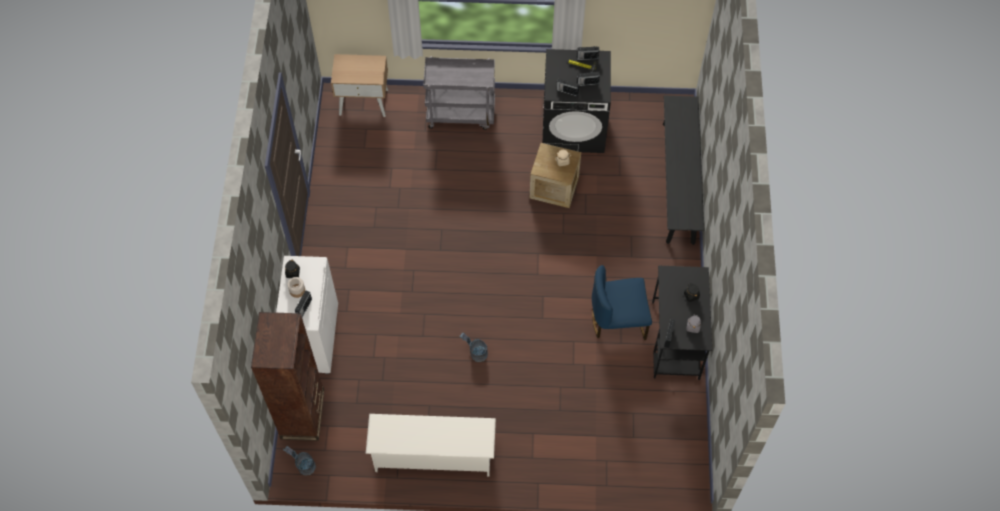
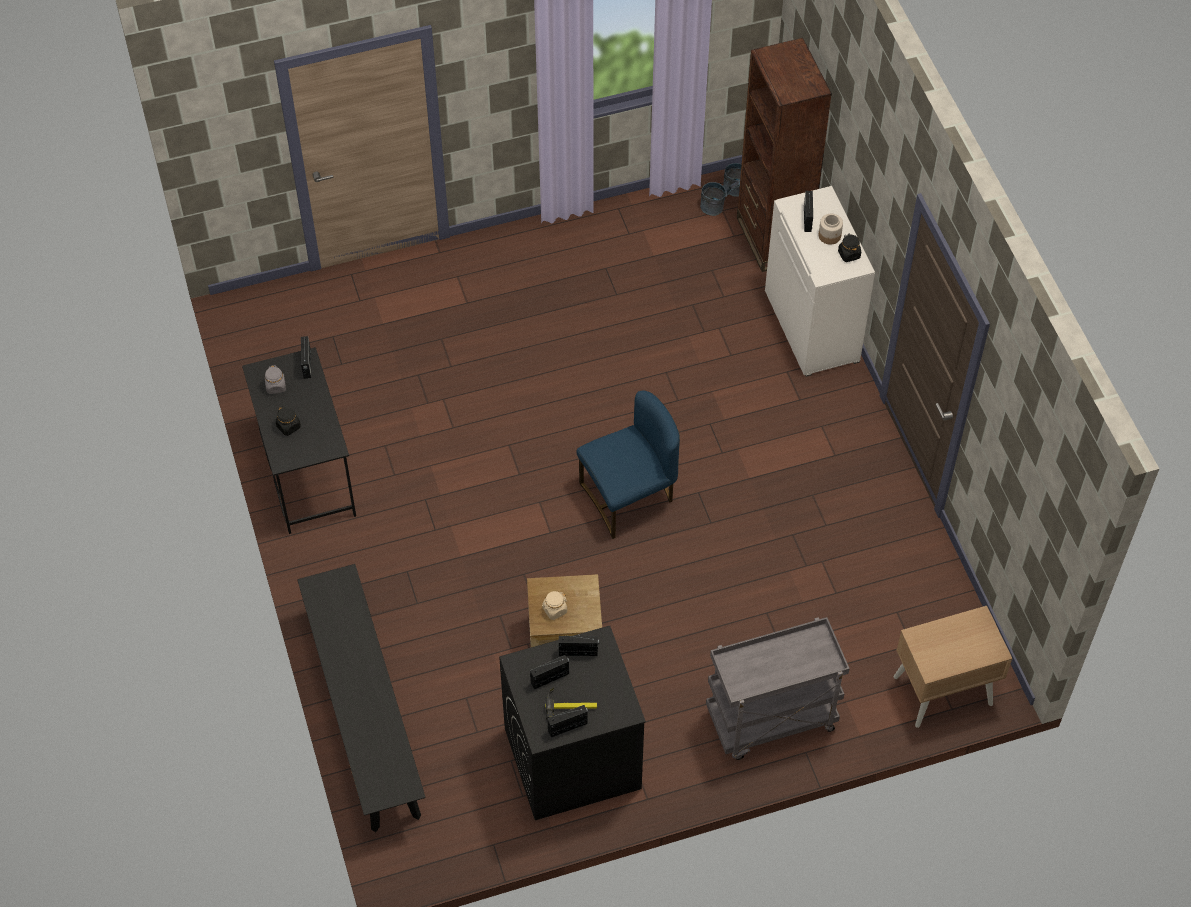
camera: 160 degrees right, 5 degrees down
white shoe rack [365,414,496,477] -> none
grey bucket [460,333,488,362] -> grey bucket moved to [700,180,740,216]
blue chair [592,265,652,340] -> blue chair moved to [577,390,680,539]

